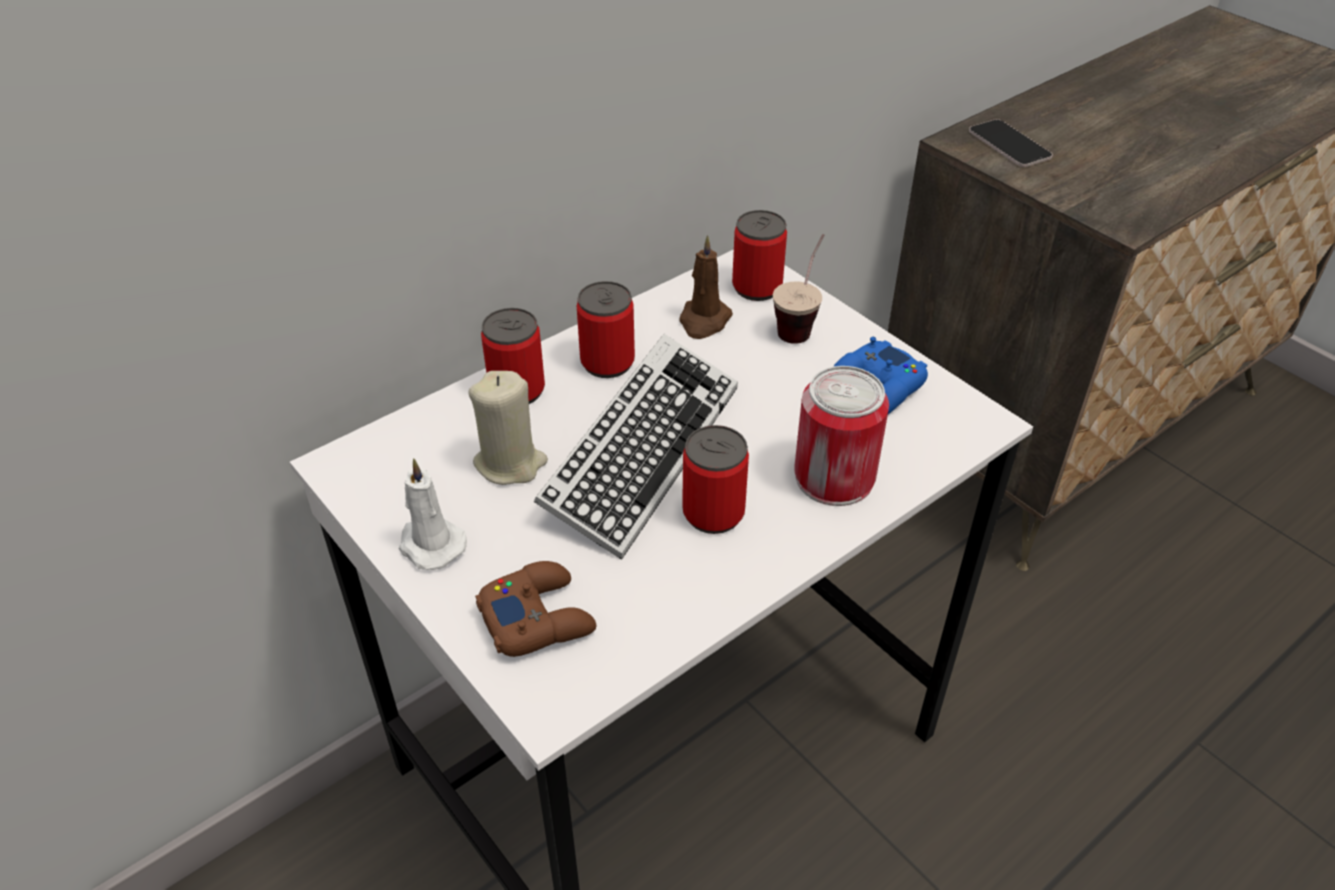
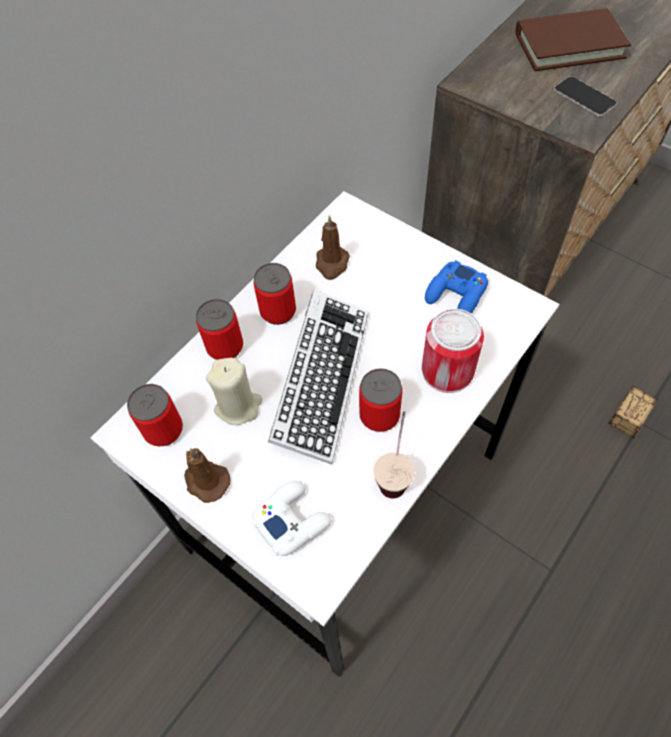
camera: 10 degrees left, 15 degrees up
white candle [399,458,467,570] -> brown candle [184,448,230,503]
brown game controller [475,561,596,657] -> white game controller [251,481,332,556]
can [732,210,787,301] -> can moved to [127,384,183,446]
cup [773,234,825,344] -> cup moved to [373,411,415,498]
phone [969,119,1053,167] -> phone moved to [554,76,617,117]
none -> brown book [515,8,631,71]
none -> storage box [609,386,657,438]

